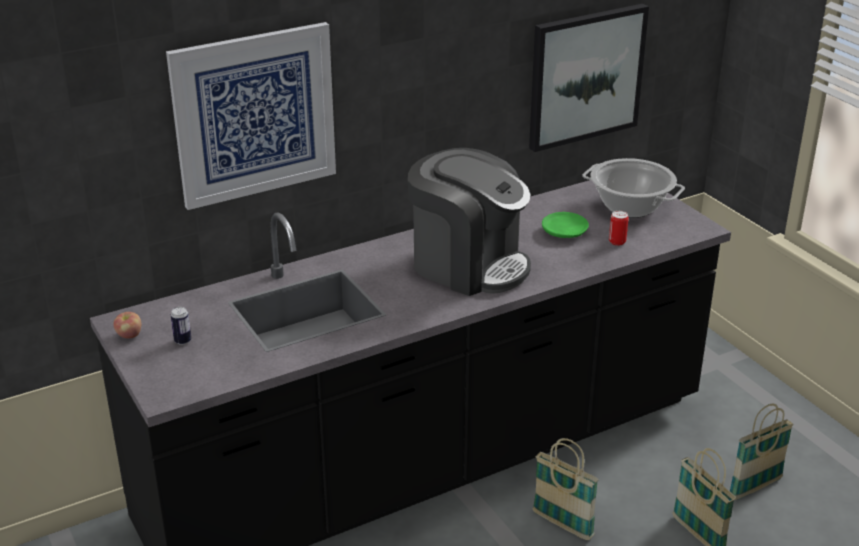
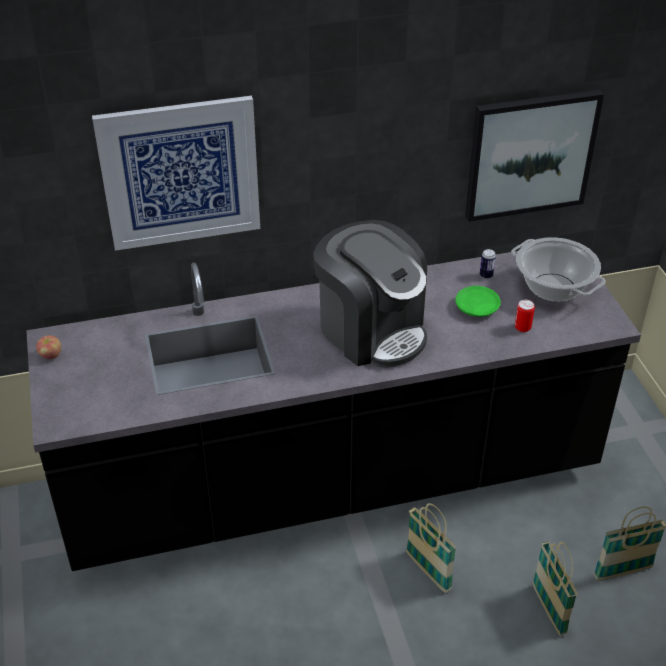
camera: 15 degrees right, 10 degrees up
can [171,307,191,345] -> can moved to [480,249,496,279]

